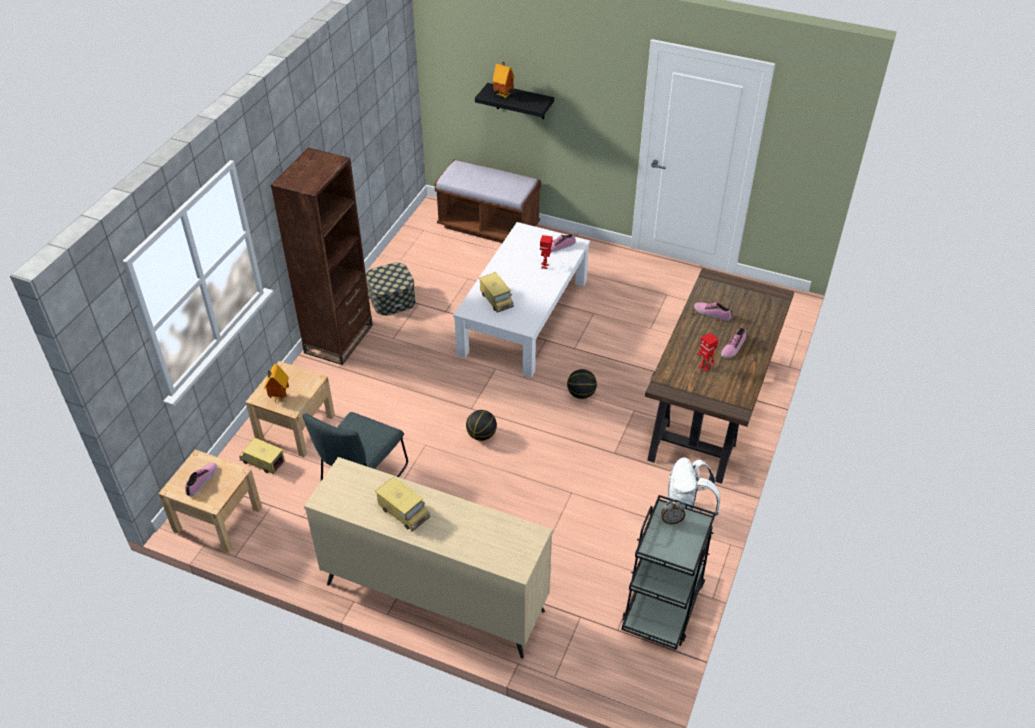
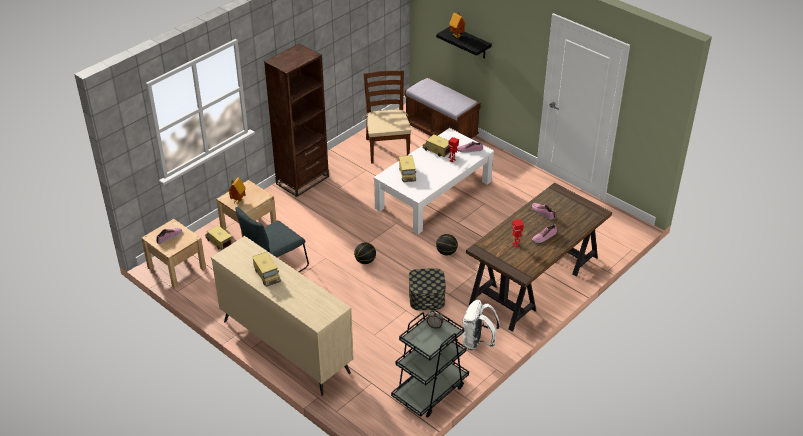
camera: 20 degrees right, 5 degrees down
storage box [366,262,416,316] -> storage box moved to [409,268,446,310]
none -> brown chair [362,70,411,164]
none -> toy truck [422,134,450,157]

